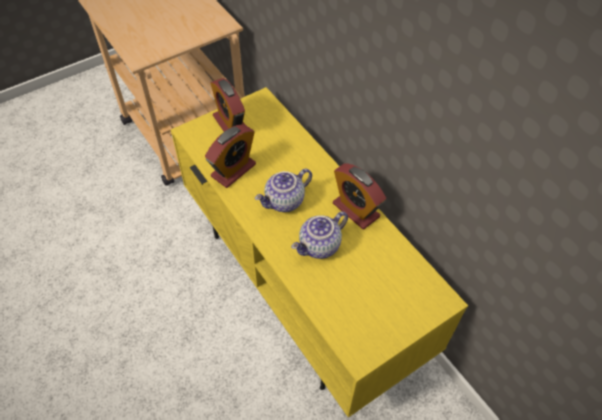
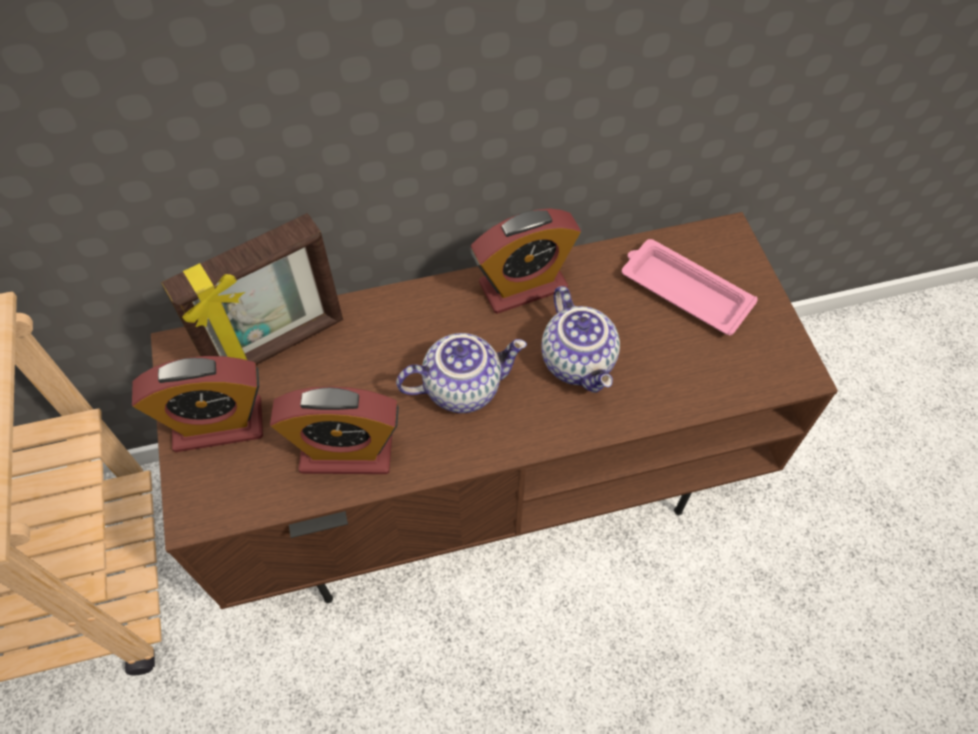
camera: 70 degrees left, 5 degrees up
yellow tv stand [171,87,468,418] -> brown tv stand [151,212,838,609]
alarm clock [205,125,256,188] -> alarm clock turned 120 degrees clockwise [270,386,399,474]
teapot [255,168,312,212] -> teapot turned 90 degrees counterclockwise [396,333,527,413]
none -> picture frame [161,213,343,365]
none -> pink tray [622,239,758,335]

